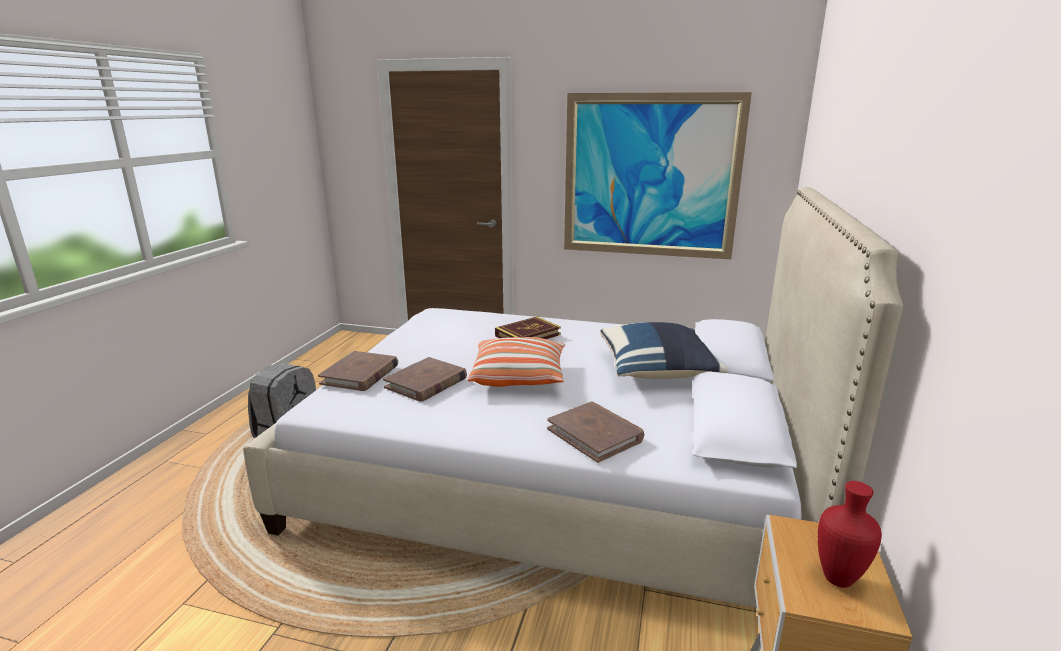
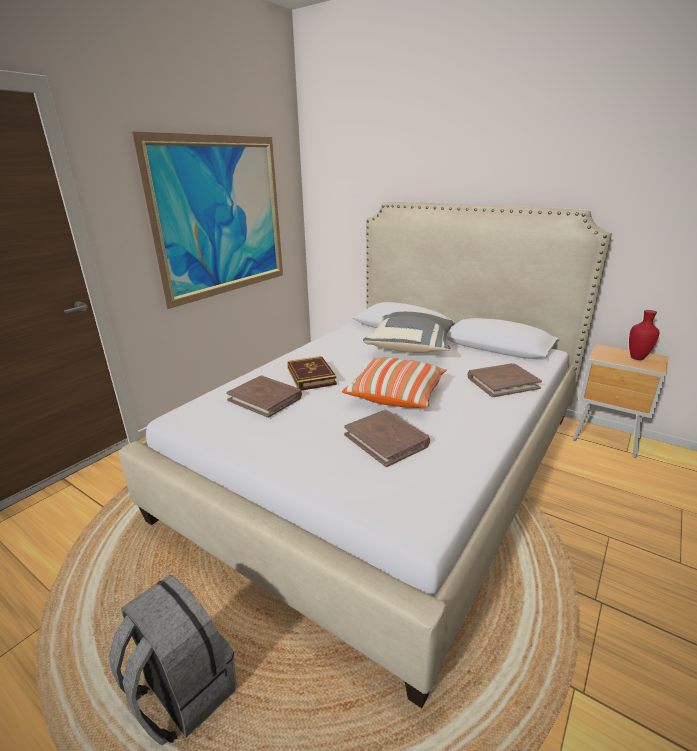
camera: 70 degrees left, 5 degrees up
brown book [318,351,399,391] -> brown book moved to [226,376,302,418]
blue pillow [600,322,729,379] -> grey pillow [363,312,455,353]

